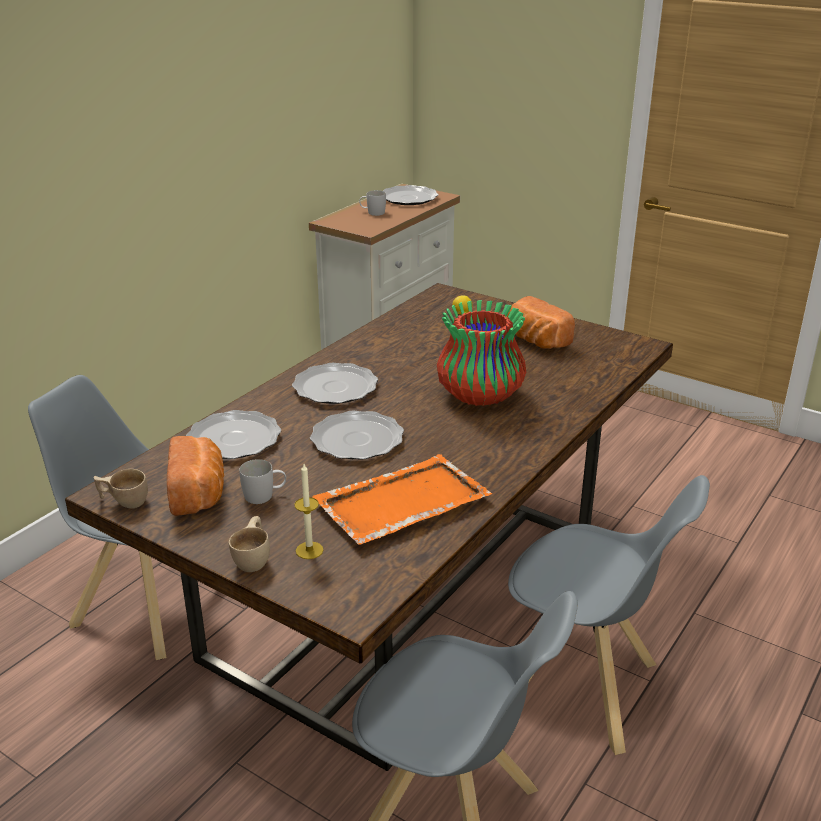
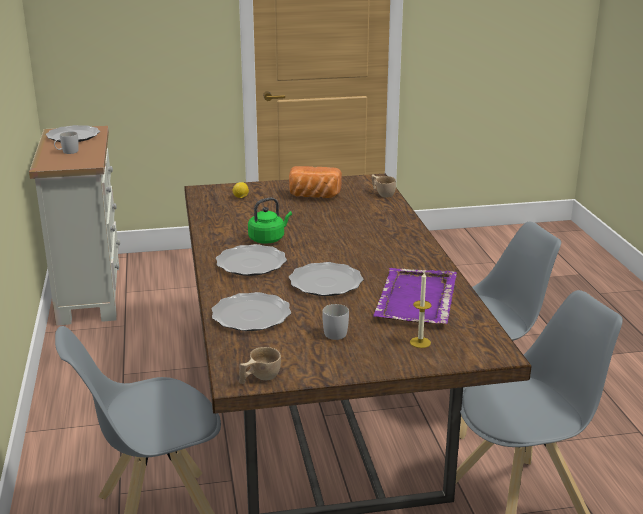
camera: 45 degrees left, 5 degrees down
bread [167,436,224,516] -> none
beige cup [229,516,270,572] -> beige cup moved to [372,174,396,198]
orange tray [312,454,492,545] -> purple tray [373,268,457,324]
vase [437,300,526,406] -> none
none -> green kettle [248,197,292,244]

